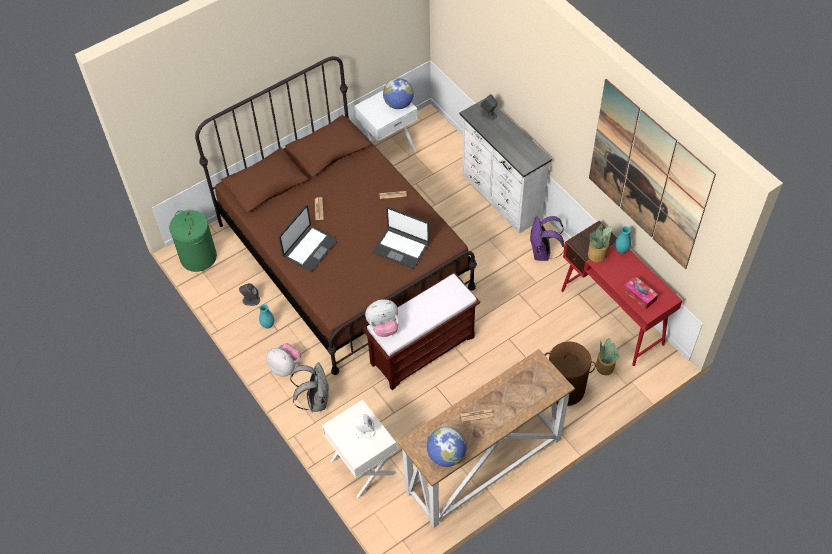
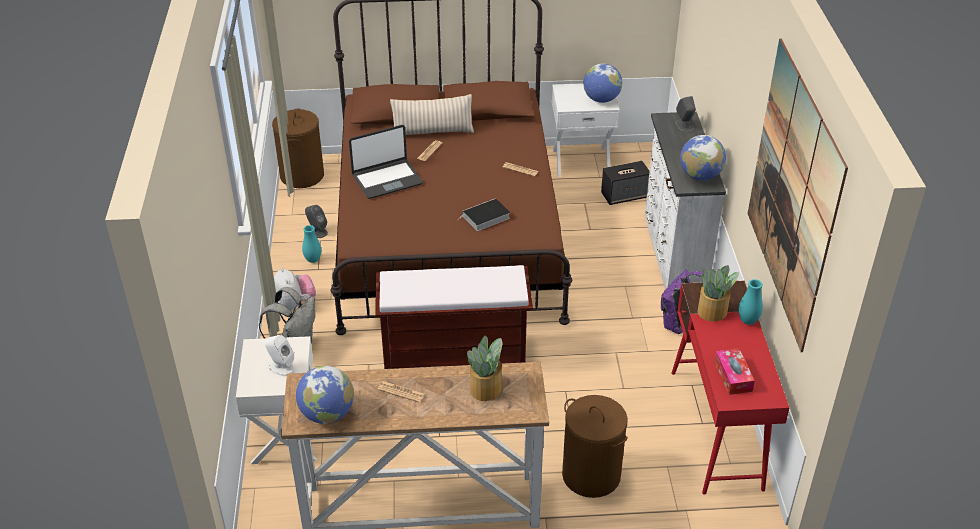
camera: 30 degrees right, 15 degrees down
green laundry basket [169,210,217,272] -> brown laundry basket [272,108,324,188]
plush toy [365,299,399,337] -> none
laptop [373,207,429,269] -> book [457,198,510,231]
potted plant [596,338,620,375] -> potted plant moved to [467,335,502,401]
none -> beige pillow [390,94,474,135]
none -> speaker [601,161,649,205]
none -> globe [680,135,726,180]

